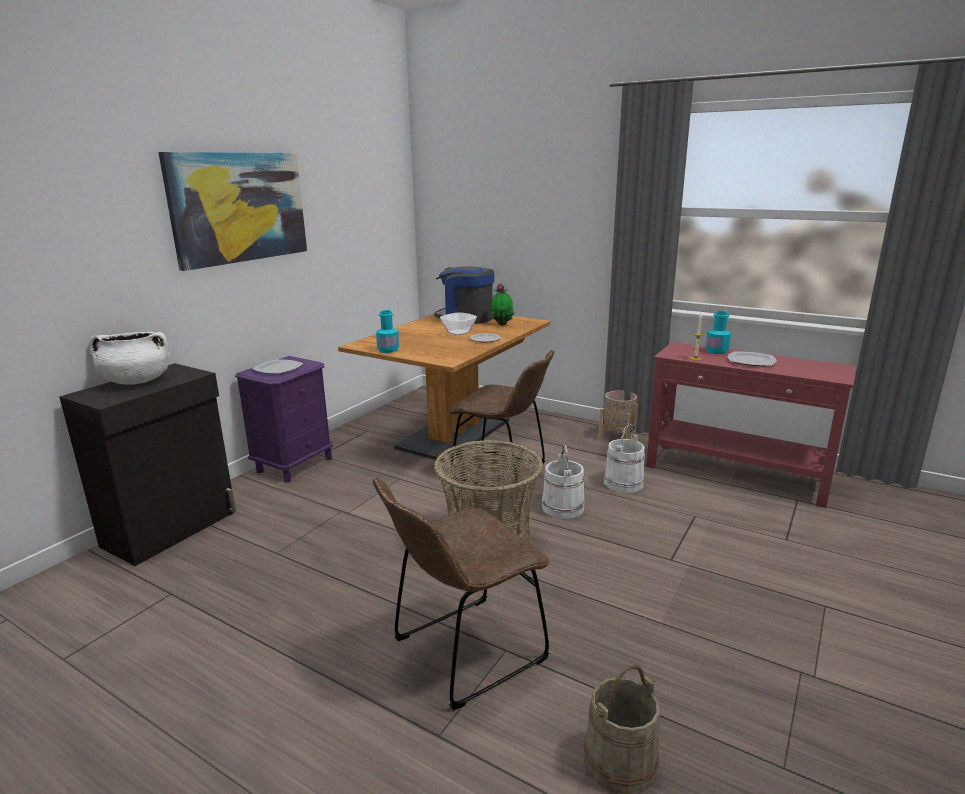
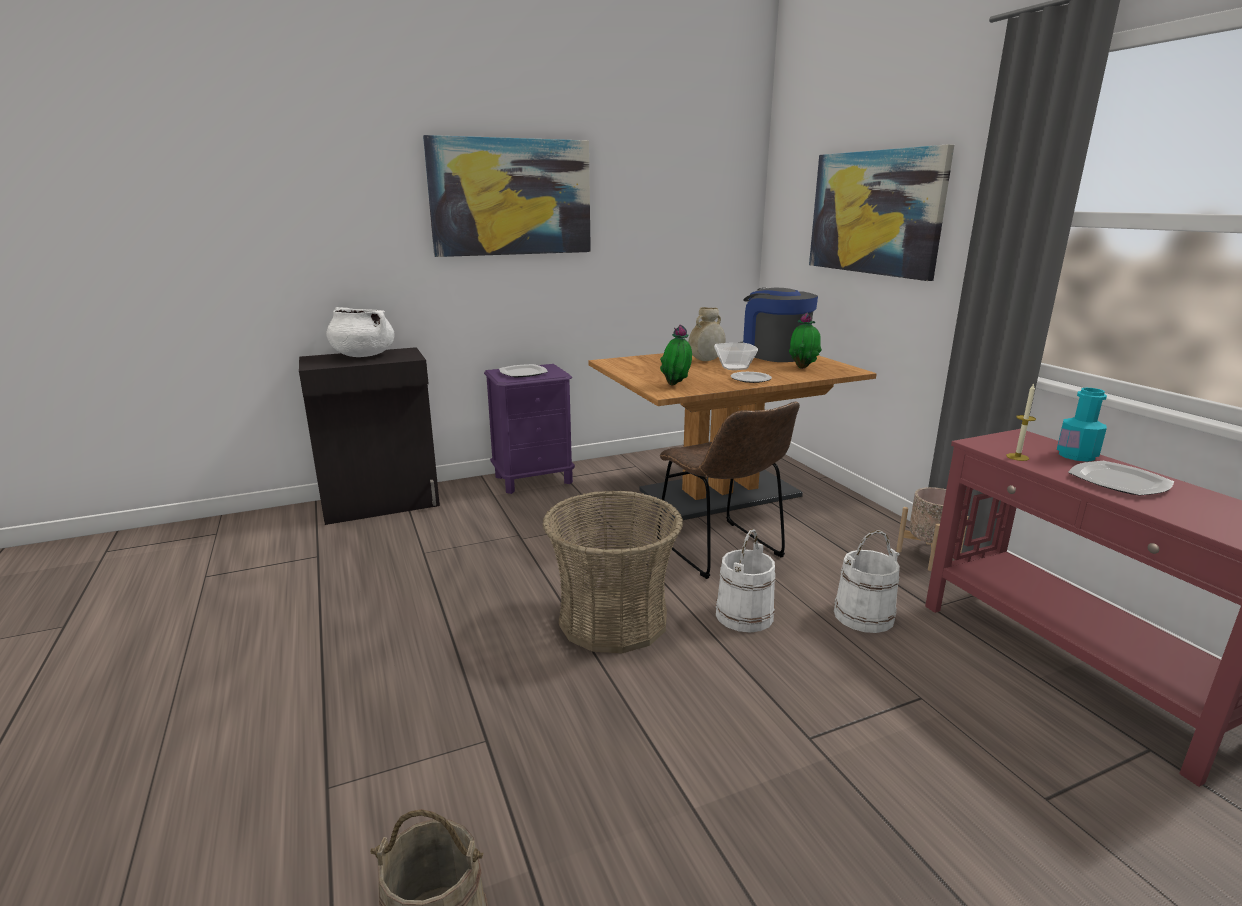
camera: 35 degrees right, 0 degrees up
brown chair [373,477,550,710] -> none
turquoise bottle [376,310,399,353] -> none
none -> potted plant [660,325,692,385]
none -> beige vase [688,307,725,361]
none -> picture [809,144,954,281]

